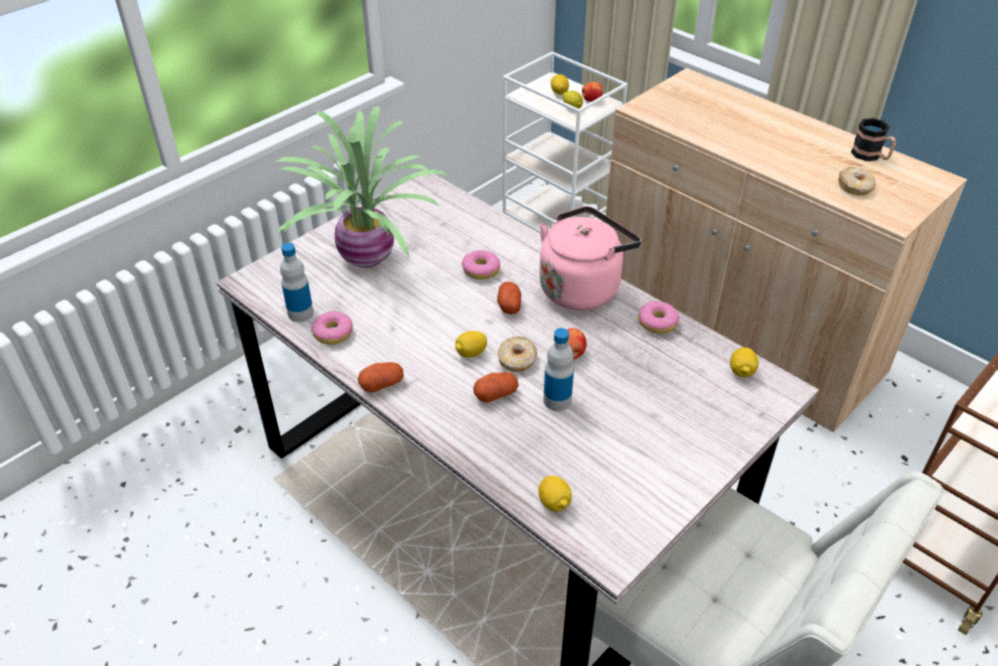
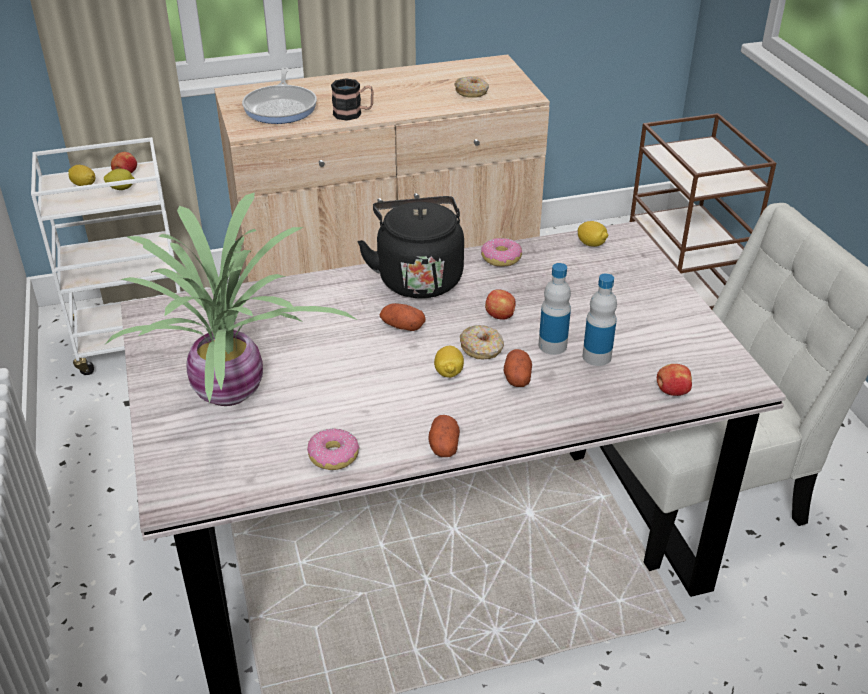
camera: 60 degrees left, 5 degrees down
bottle [280,243,314,322] -> bottle moved to [582,273,617,366]
donut [462,250,500,280] -> none
lemon [538,476,572,512] -> apple [657,364,692,396]
pink kettle [539,206,641,310] -> black kettle [357,196,464,298]
mug [851,118,896,161] -> mug moved to [331,78,374,121]
none -> frying pan [242,67,317,124]

